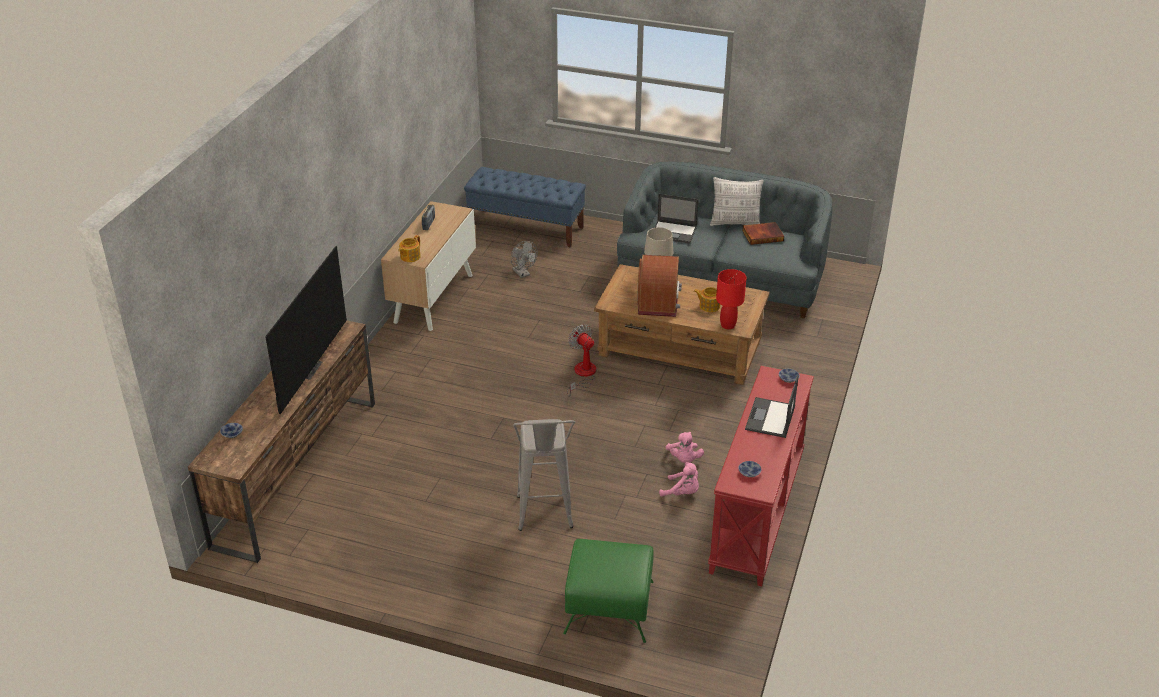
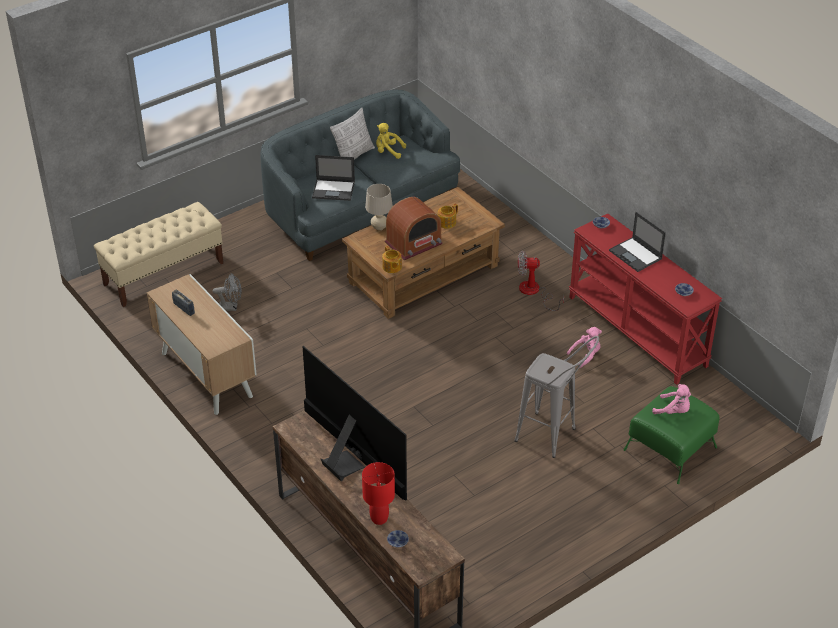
camera: 55 degrees left, 5 degrees up
teapot [398,235,421,262] -> teapot moved to [382,246,402,273]
blue bench [464,167,586,247] -> beige bench [94,202,224,307]
fan [567,324,596,397] -> fan moved to [518,251,564,311]
radio [637,255,682,317] -> radio turned 105 degrees clockwise [385,197,443,260]
laptop [654,194,699,243] -> laptop turned 45 degrees clockwise [312,155,355,201]
pink plush toy [666,432,704,463] -> pink plush toy moved to [652,384,691,414]
red table lamp [716,269,746,329] -> red table lamp moved to [362,462,395,525]
book [742,222,784,245] -> yellow plush toy [376,123,406,159]

